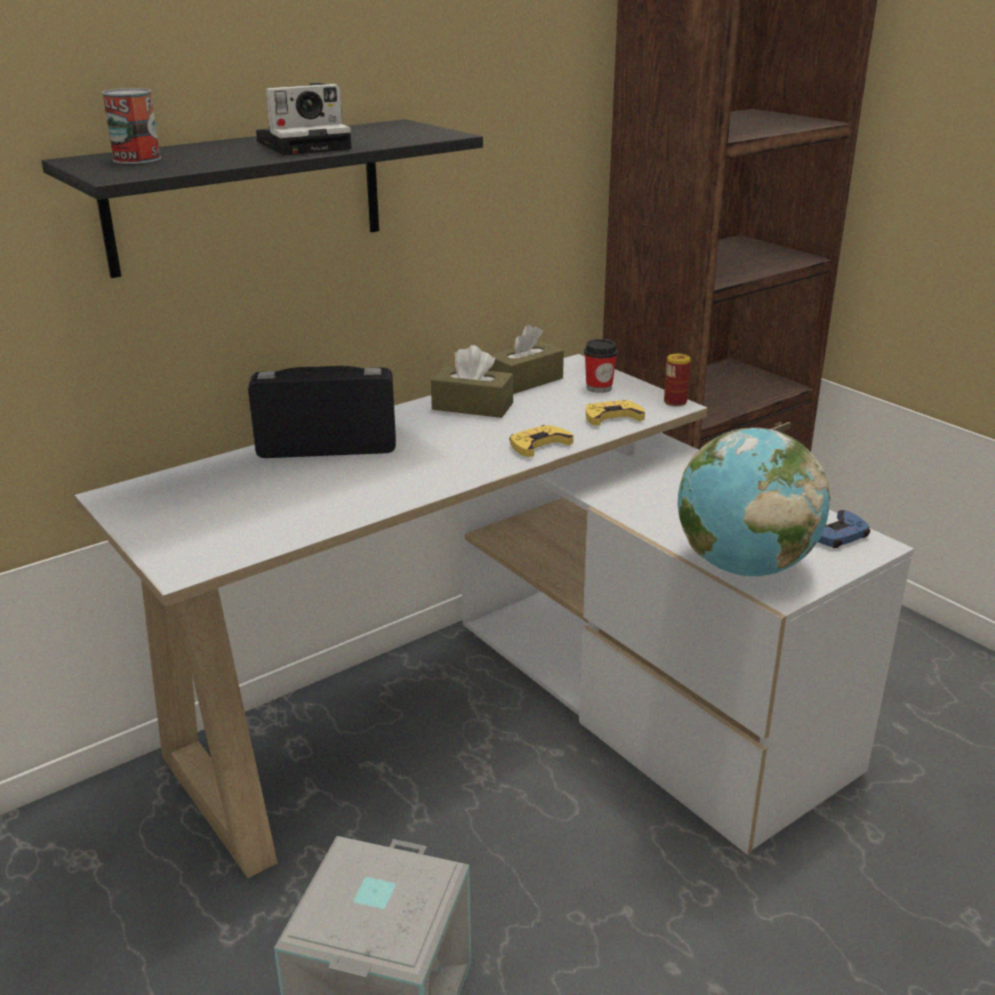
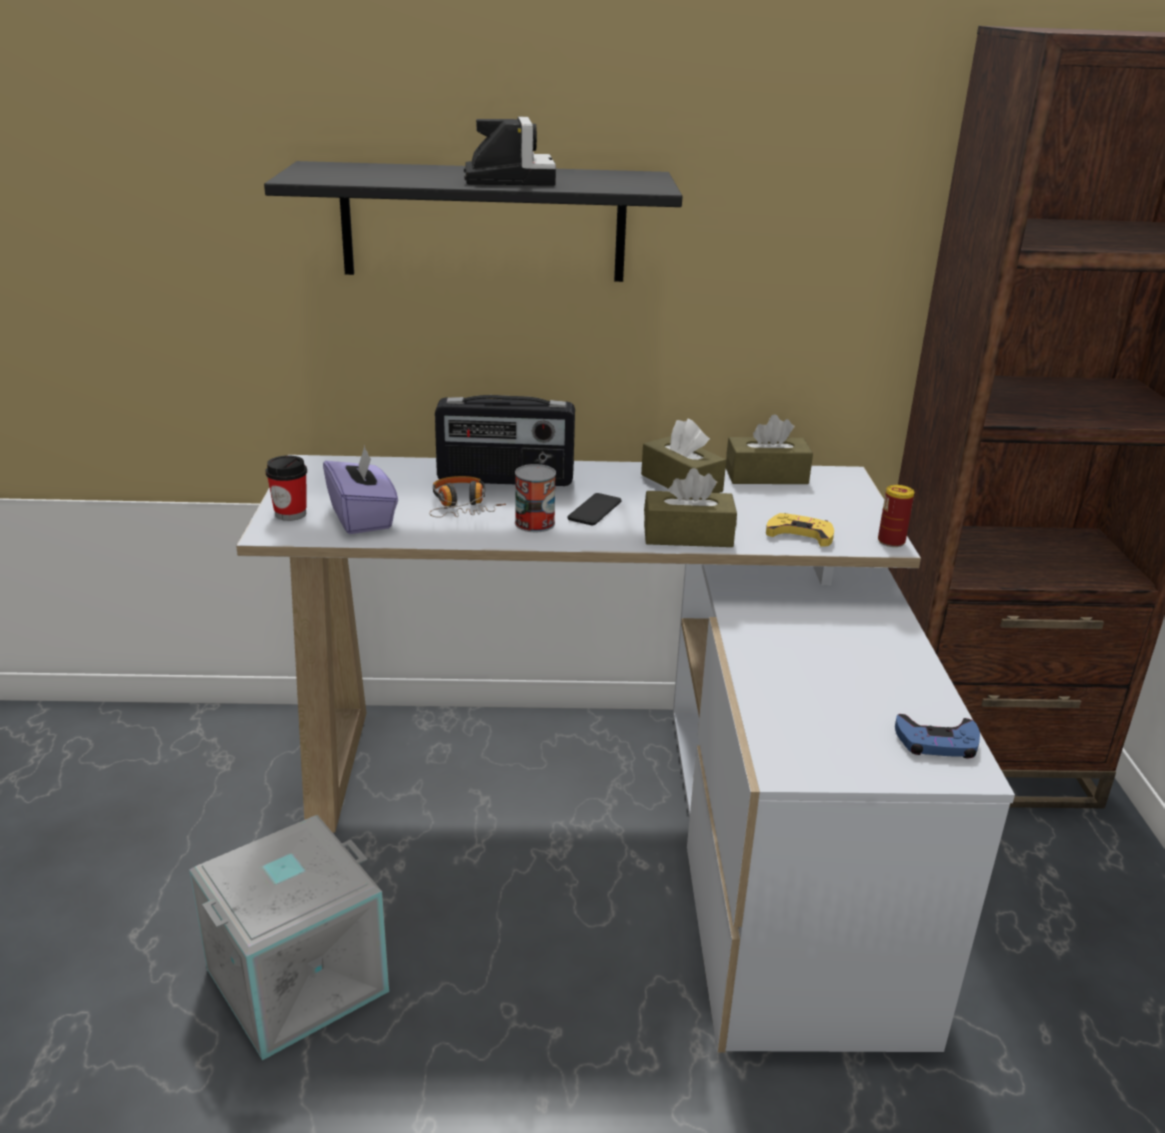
camera: 35 degrees right, 0 degrees up
can [102,88,161,164] -> can moved to [515,464,556,532]
radio [248,366,396,458] -> radio turned 150 degrees clockwise [435,395,575,486]
camera [256,83,352,155] -> camera turned 105 degrees counterclockwise [464,117,556,186]
yellow game controller [509,425,573,457] -> brown tissue box [644,468,737,547]
cup [584,339,618,393] -> cup moved to [265,456,307,521]
globe [678,428,830,576] -> none
none -> purple tissue box [323,446,398,534]
none -> headphones [429,476,506,518]
none -> phone [568,493,622,526]

